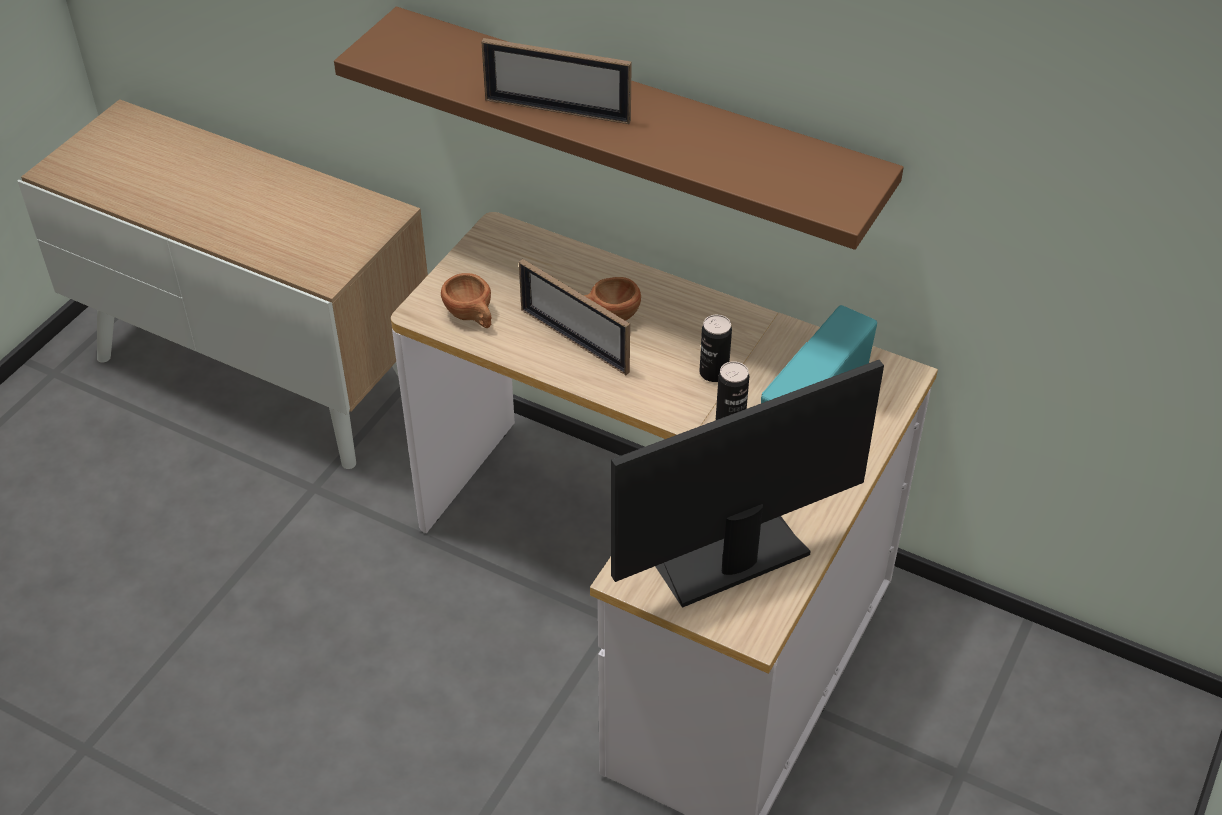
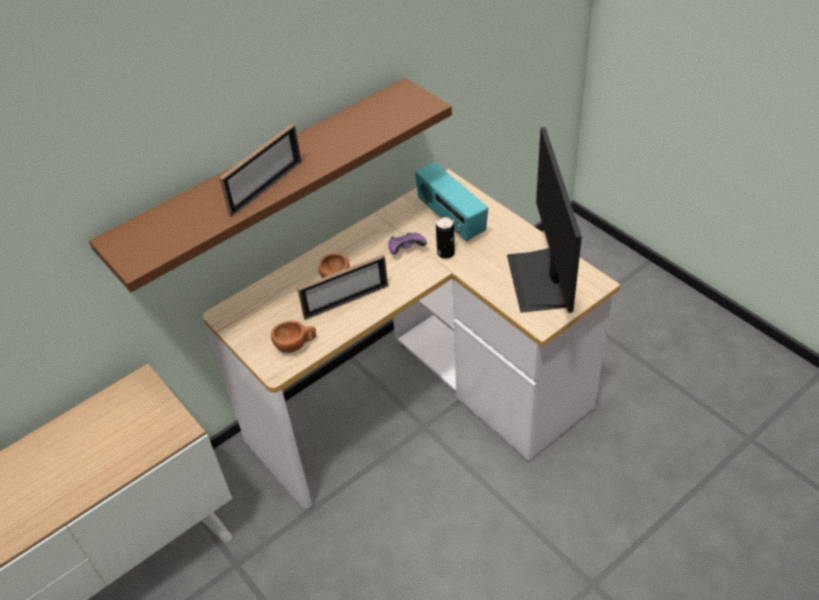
camera: 65 degrees left, 0 degrees up
can [700,315,732,382] -> purple game controller [388,233,427,255]

